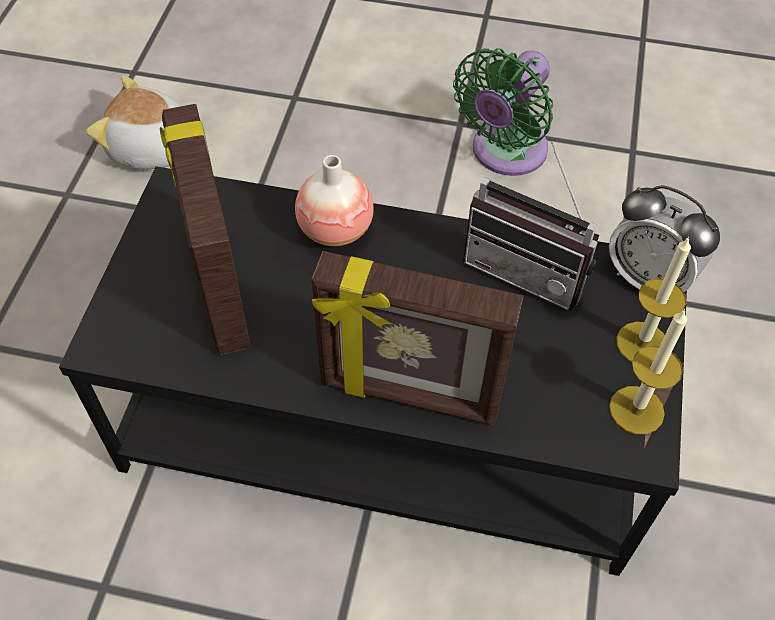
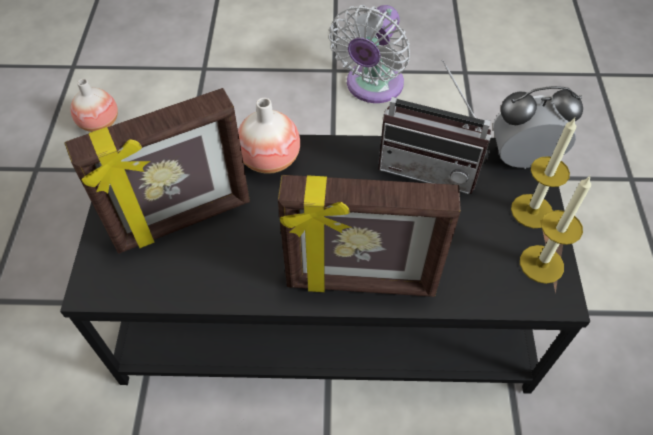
camera: 10 degrees left, 0 degrees up
plush toy [86,75,182,169] -> vase [70,79,118,132]
picture frame [160,104,251,355] -> picture frame turned 90 degrees counterclockwise [64,88,250,254]
green fan [453,48,553,176] -> white fan [329,5,410,103]
alarm clock [609,185,720,292] -> alarm clock turned 150 degrees clockwise [493,86,583,169]

